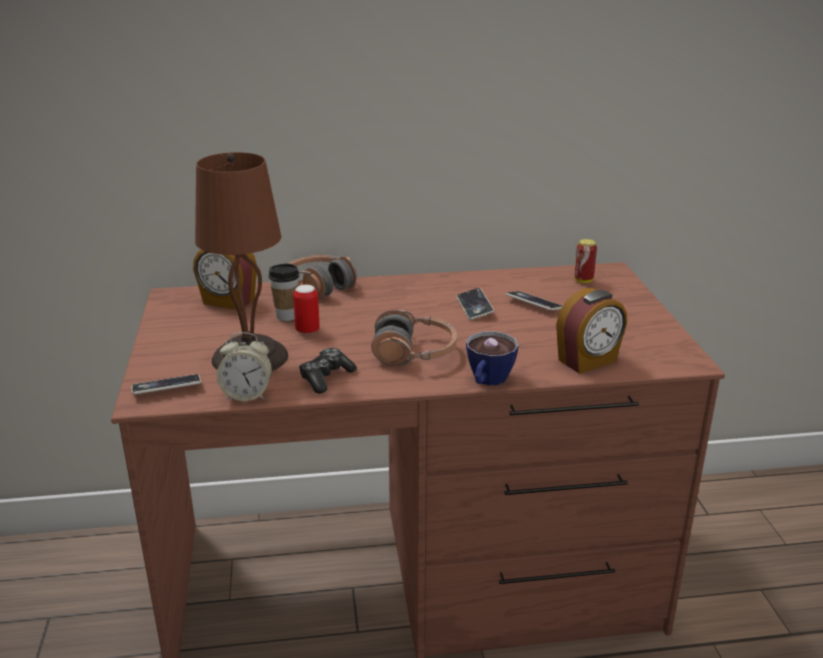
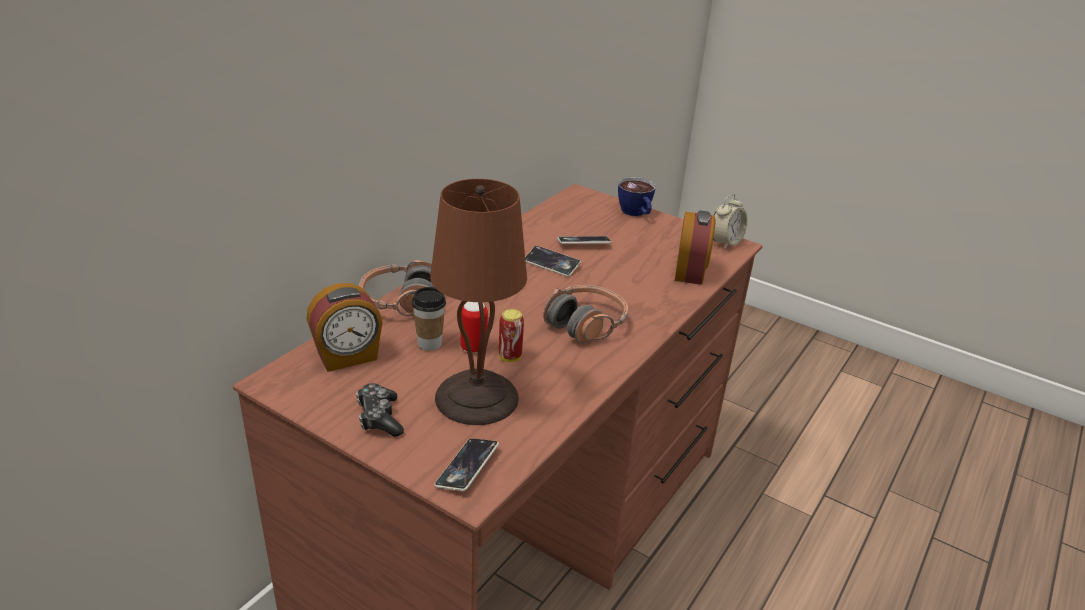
camera: 50 degrees left, 5 degrees up
alarm clock [216,332,272,401] -> alarm clock moved to [713,194,747,249]
game controller [299,348,357,394] -> game controller moved to [356,383,404,437]
cup [466,331,519,385] -> cup moved to [618,177,655,216]
can [574,239,597,283] -> can moved to [499,309,524,362]

